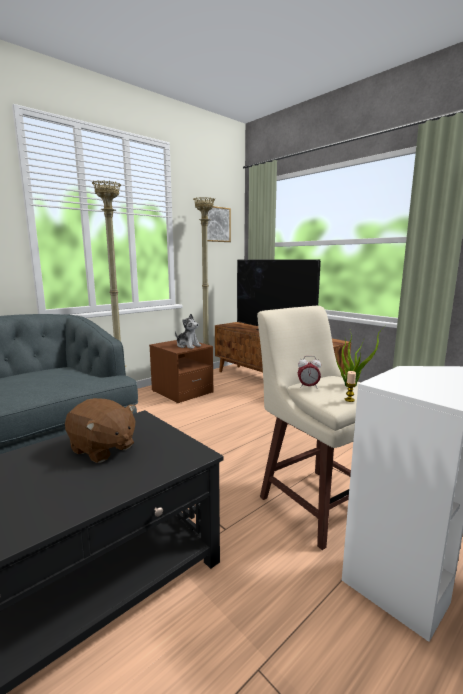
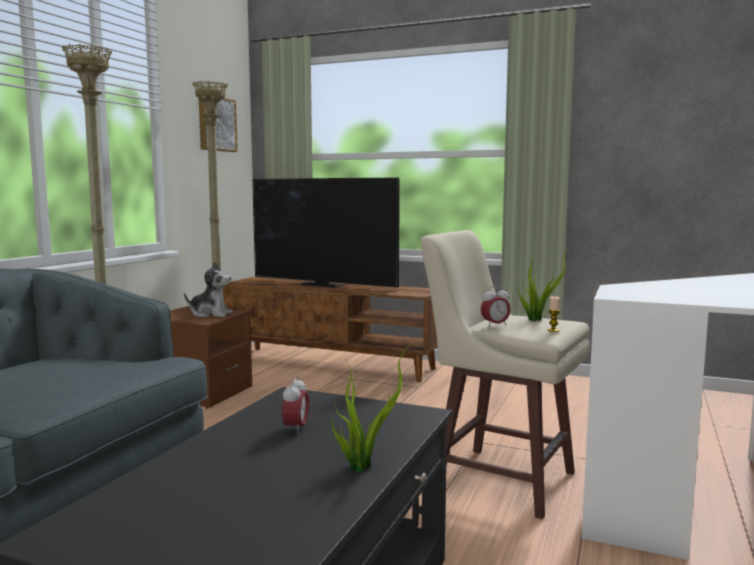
camera: 25 degrees left, 5 degrees down
brown plush toy [65,398,136,463] -> alarm clock [282,376,309,434]
none -> potted plant [330,349,406,472]

